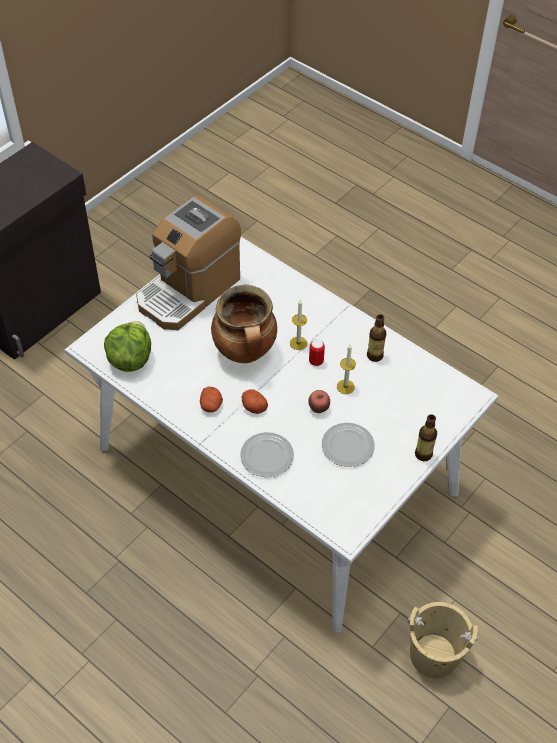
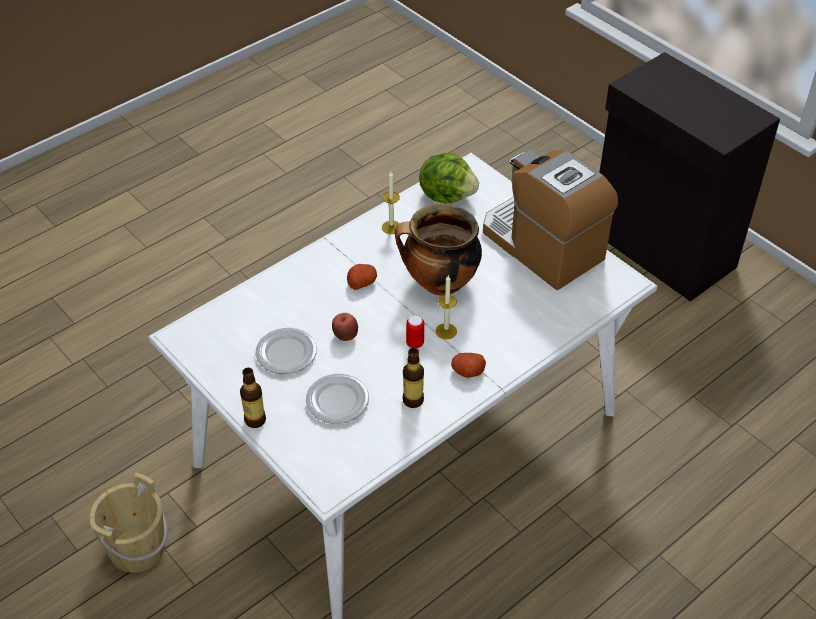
camera: 100 degrees right, 5 degrees down
potato [200,386,223,412] -> potato moved to [451,353,486,378]
plate [240,432,294,477] -> plate moved to [306,374,369,424]
candle [337,344,356,394] -> candle moved to [382,171,400,234]

